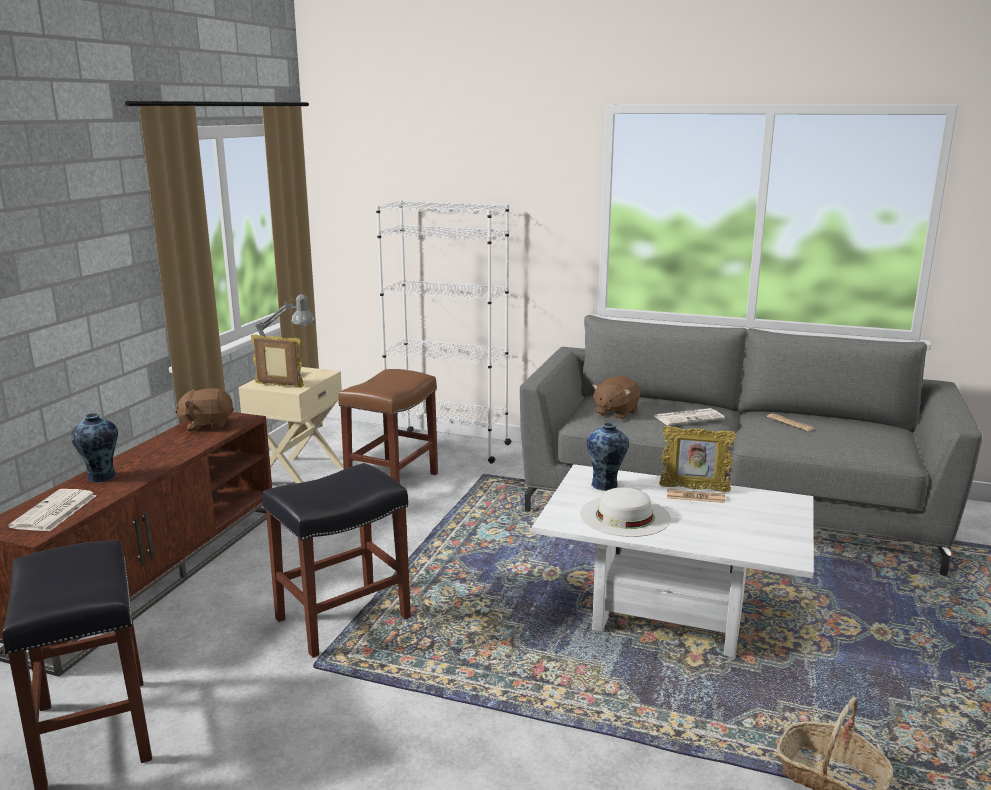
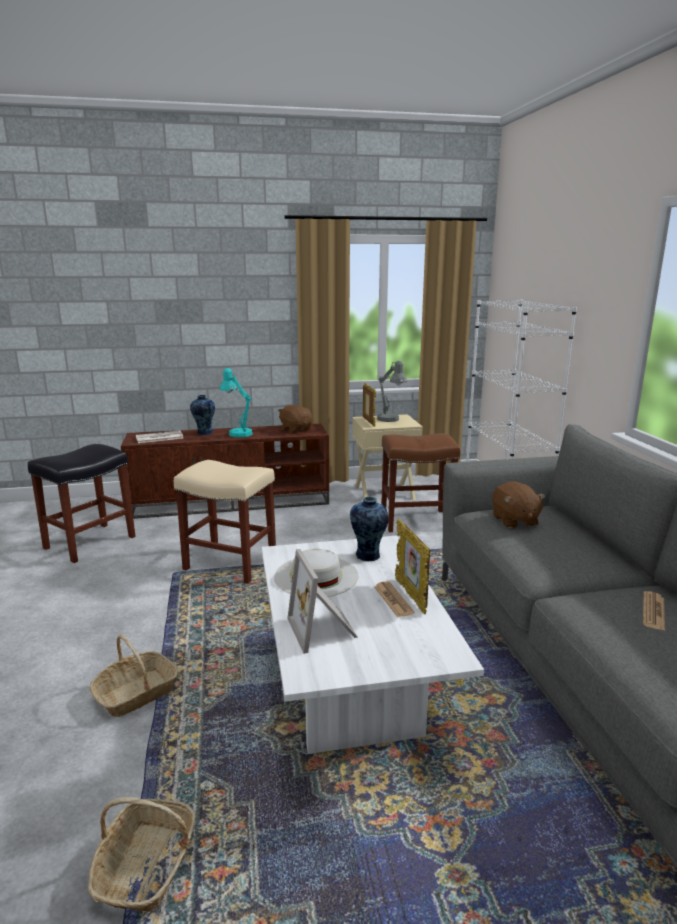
camera: 60 degrees right, 0 degrees up
black stool [262,463,411,658] -> beige stool [174,460,276,584]
brown plush toy [592,376,640,420] -> brown plush toy turned 105 degrees counterclockwise [492,481,546,529]
newspaper [655,408,725,426] -> none
none -> basket [89,634,178,717]
none -> turquoise table lamp [220,368,253,438]
none -> picture frame [287,549,358,654]

